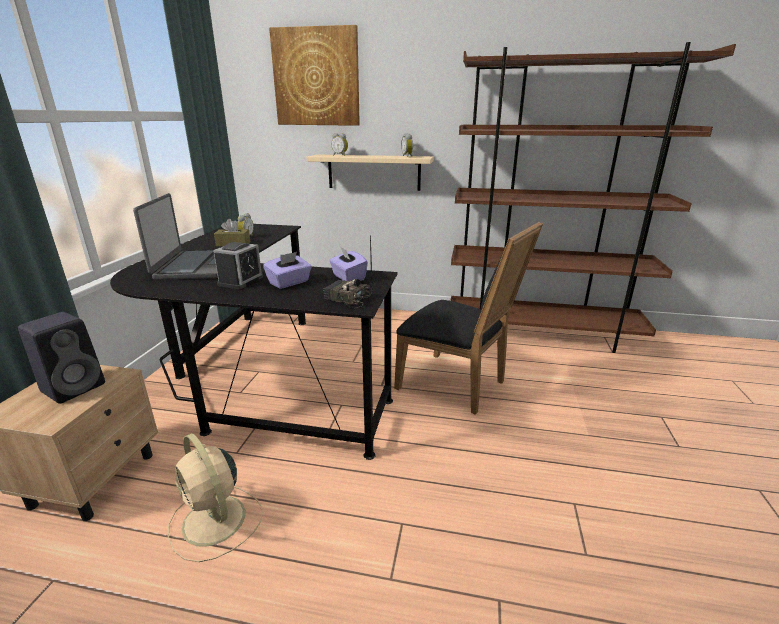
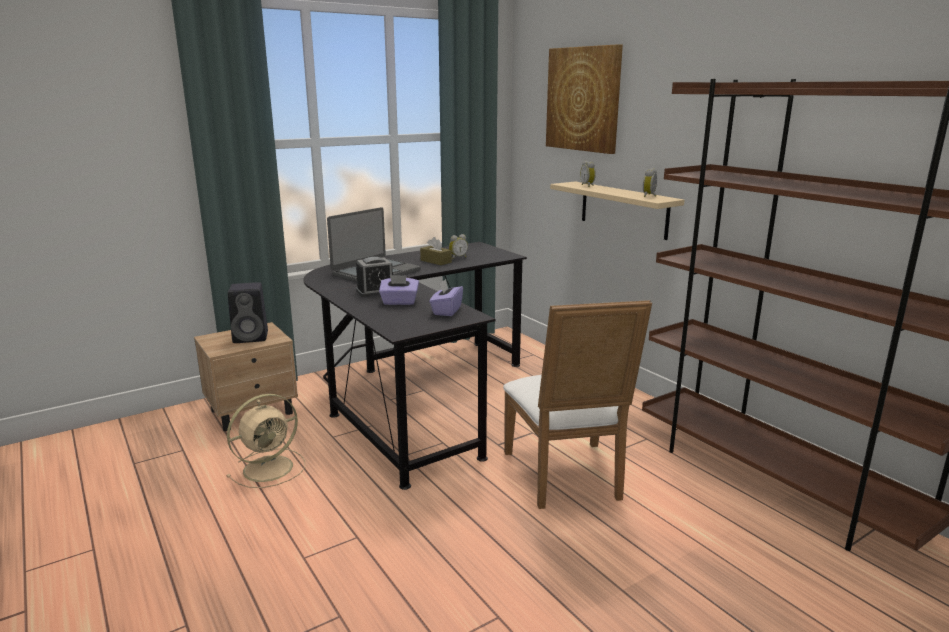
camera: 45 degrees right, 5 degrees down
beige fan [168,433,263,562] -> beige fan turned 135 degrees counterclockwise [227,394,305,488]
radio [323,235,373,310] -> none
black chair [394,222,543,415] -> white chair [503,300,652,509]

